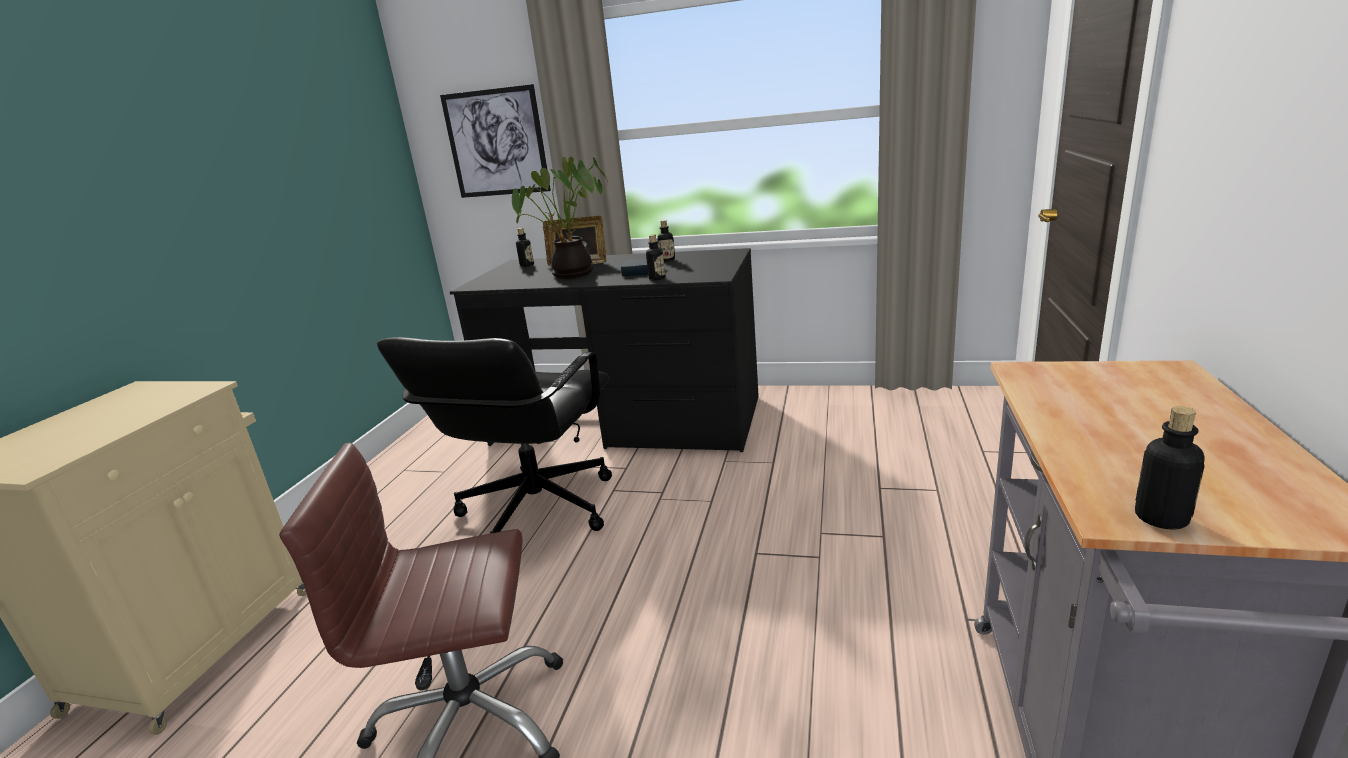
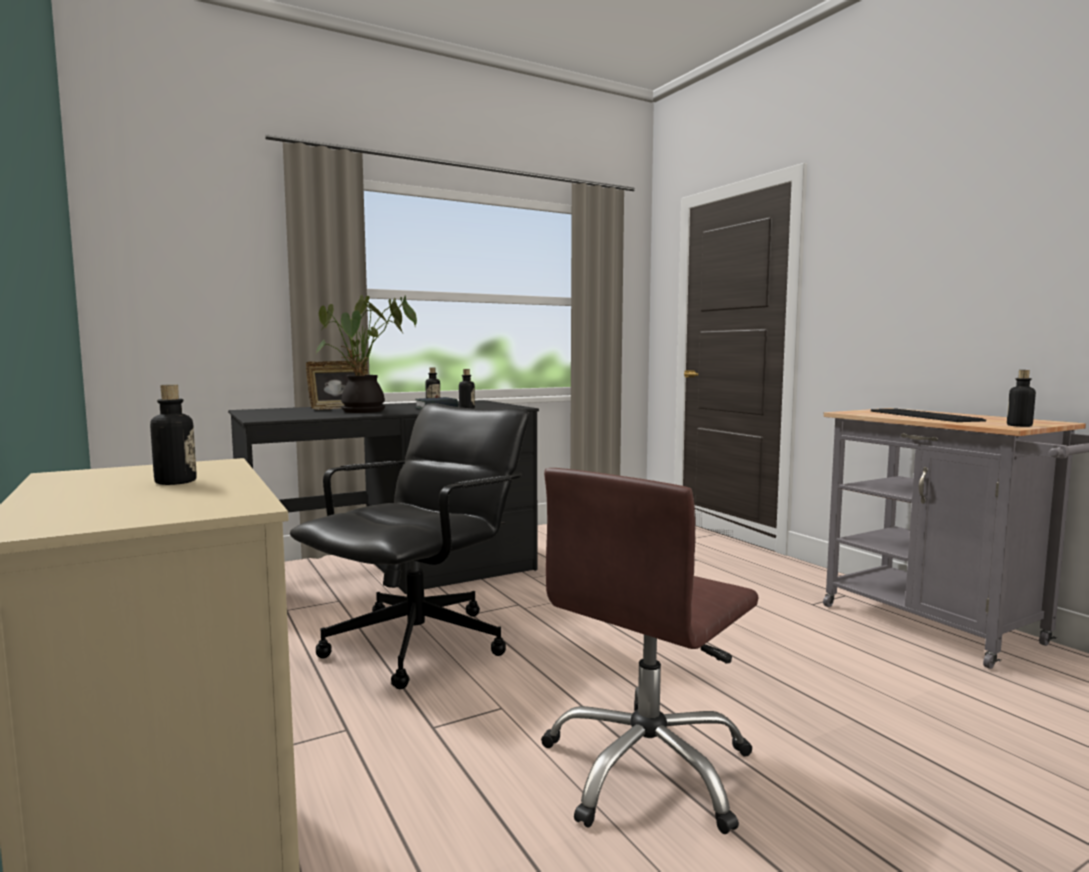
camera: 45 degrees left, 15 degrees down
black office chair [377,337,612,533] -> black office chair turned 120 degrees counterclockwise [290,403,529,689]
picture [440,84,551,198] -> none
bottle [516,228,534,267] -> bottle moved to [150,384,197,485]
none -> keyboard [871,409,986,422]

